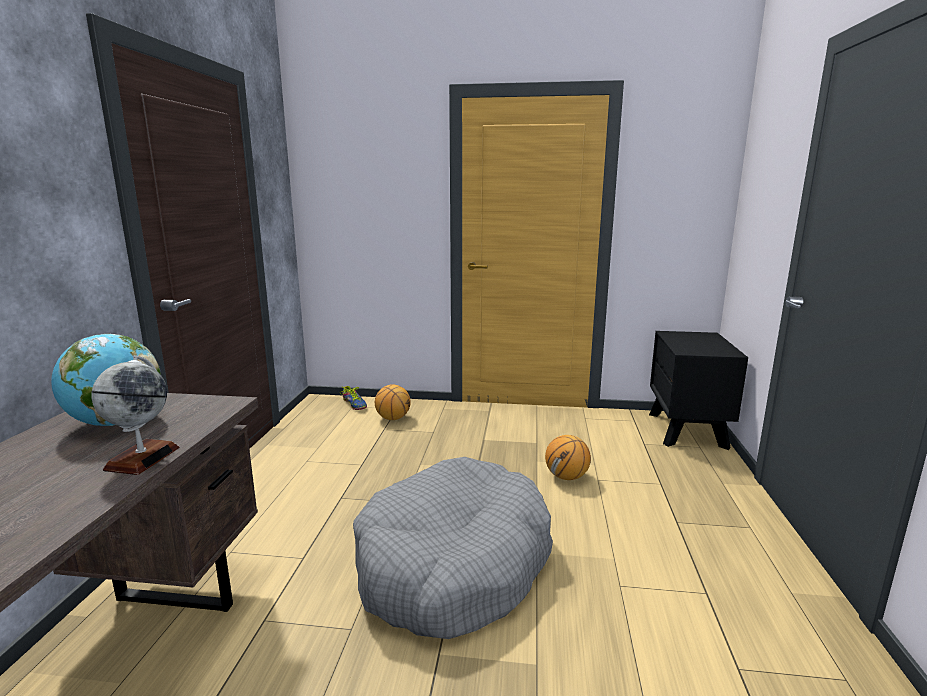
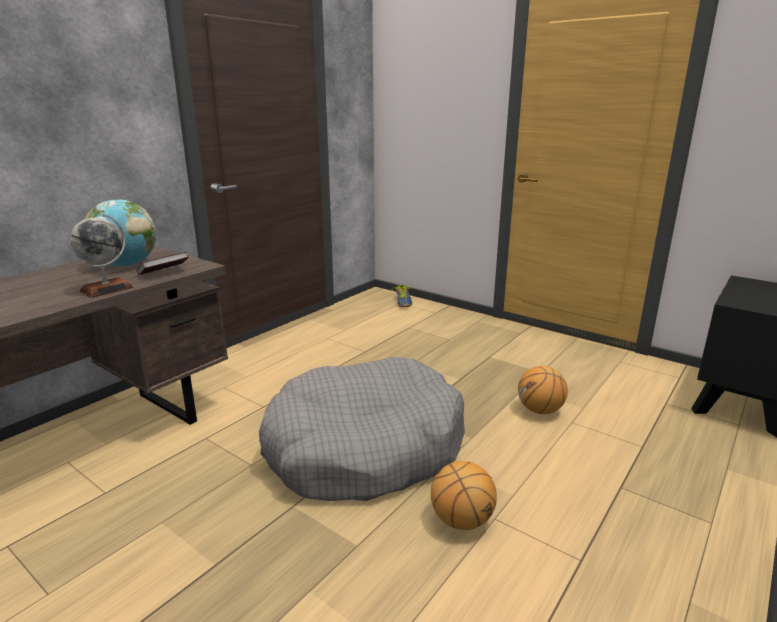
camera: 30 degrees right, 5 degrees up
basketball [375,384,411,420] -> basketball moved to [431,461,497,530]
none -> book [137,252,189,275]

